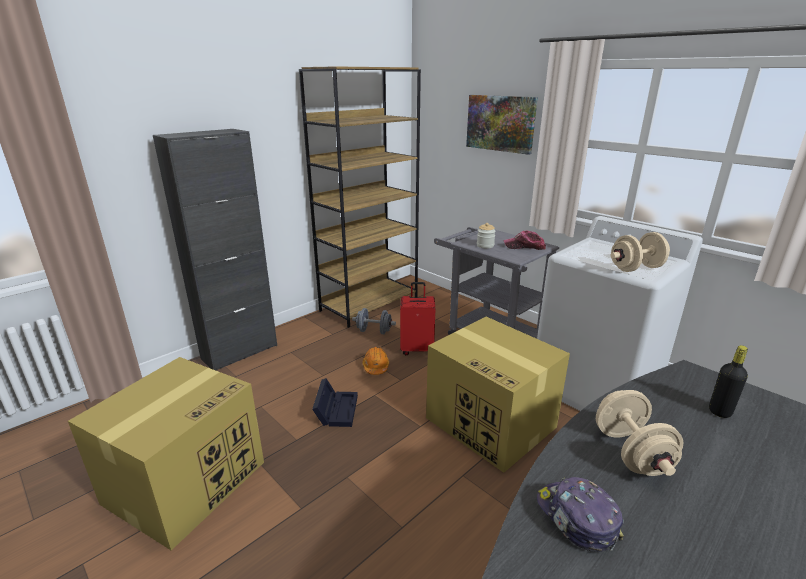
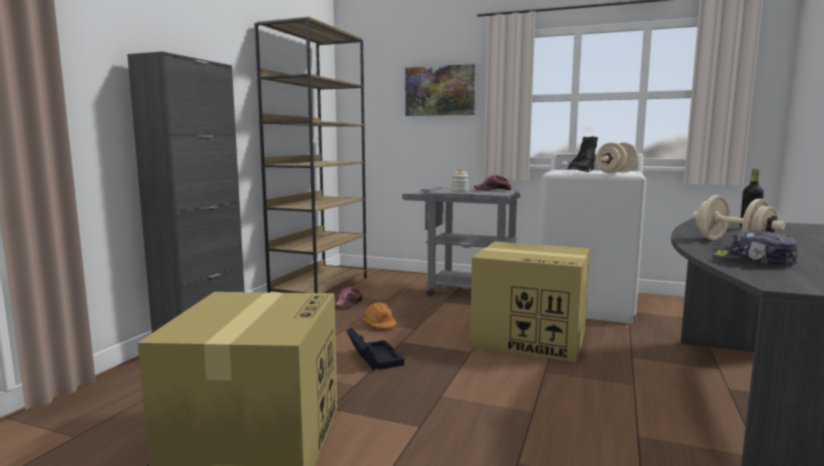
camera: 25 degrees left, 15 degrees down
grey dumbbell [352,308,396,334] -> cap [335,287,363,309]
red suitcase [400,282,435,355] -> none
none -> black boot [567,136,598,172]

